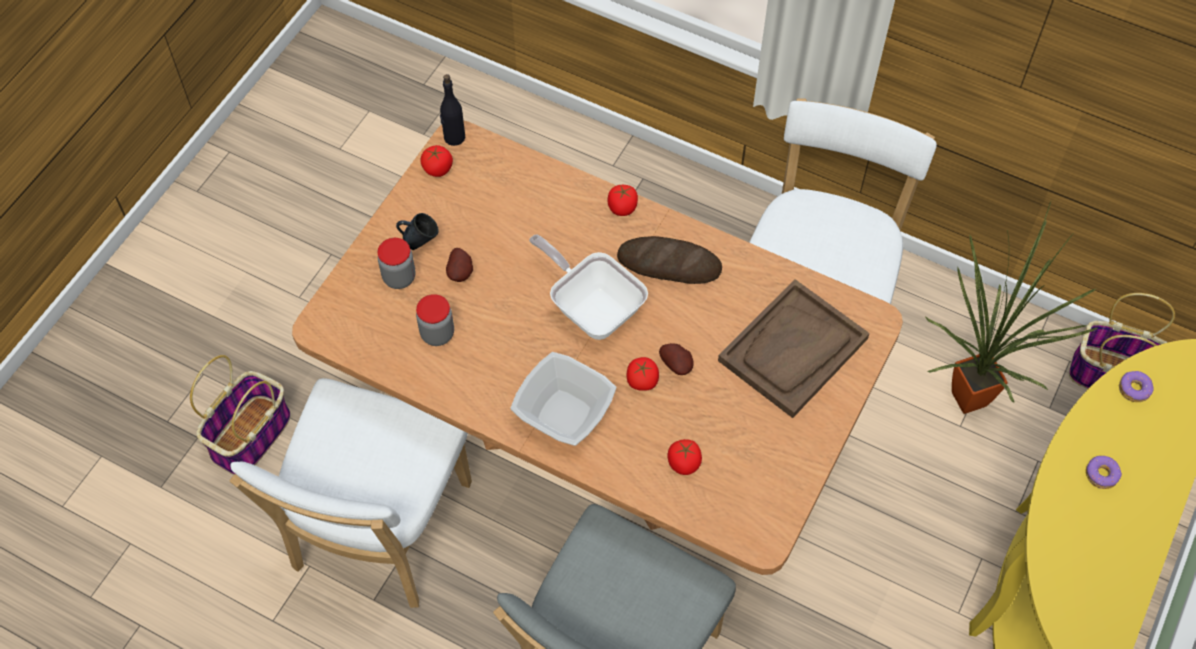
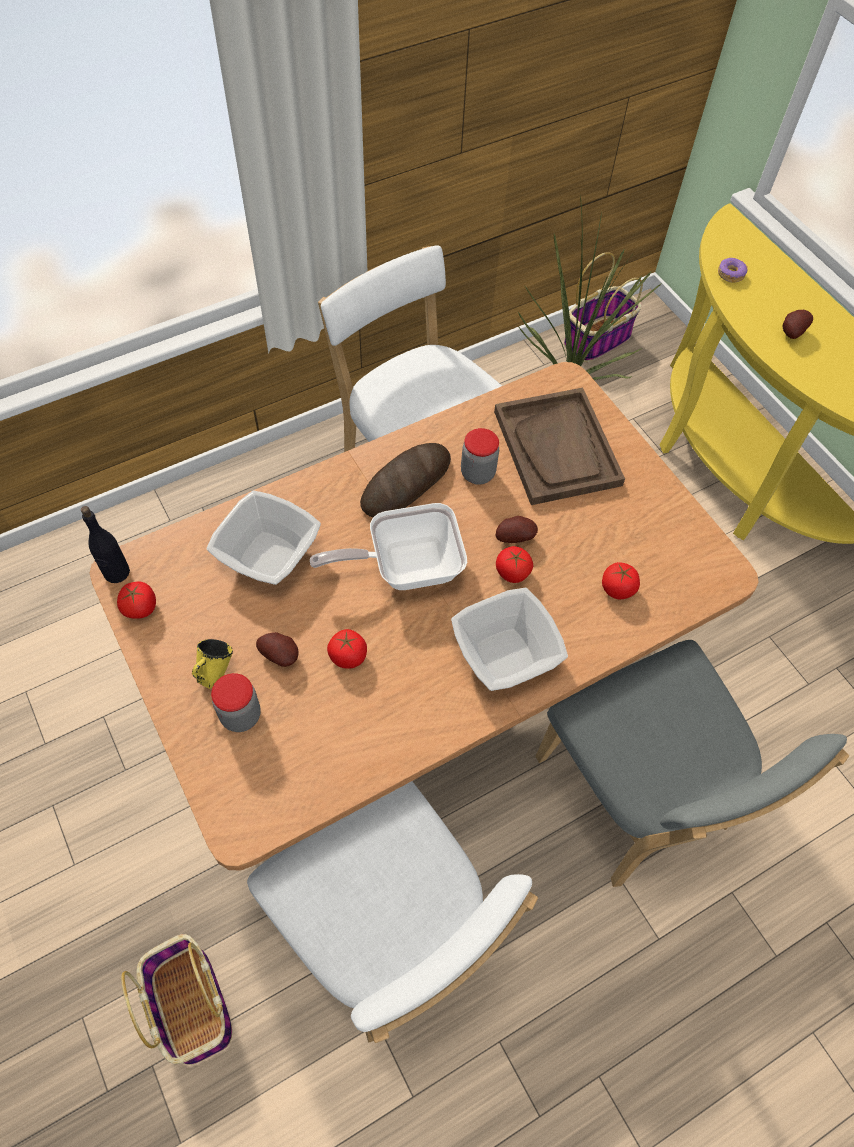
camera: 60 degrees left, 0 degrees up
blue mug [396,213,438,250] -> yellow mug [192,639,233,689]
jar [416,294,454,346] -> jar moved to [461,428,499,484]
tomato [608,185,638,216] -> tomato moved to [327,629,367,669]
donut [1086,455,1122,489] -> potato [783,310,813,339]
none -> bowl [207,490,321,585]

